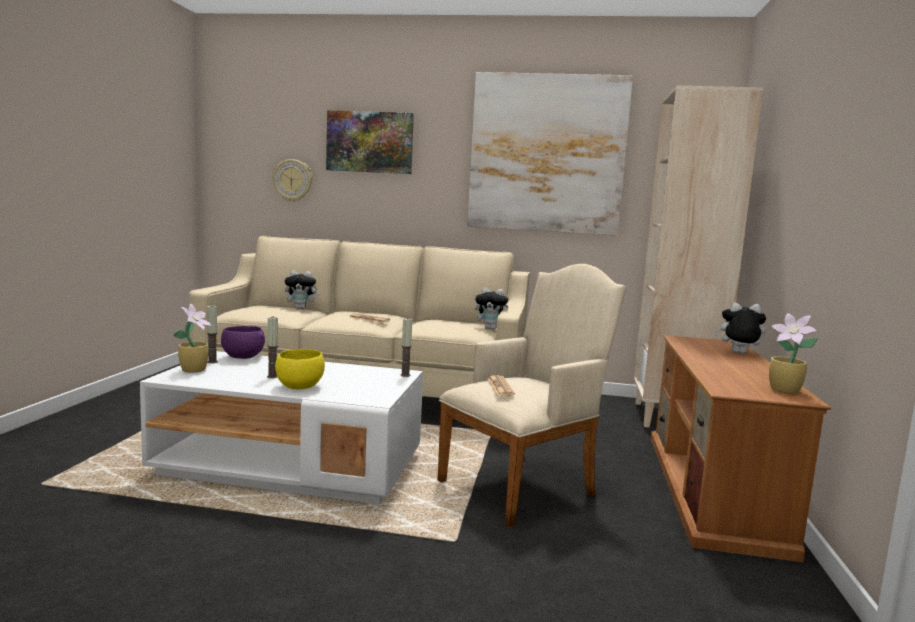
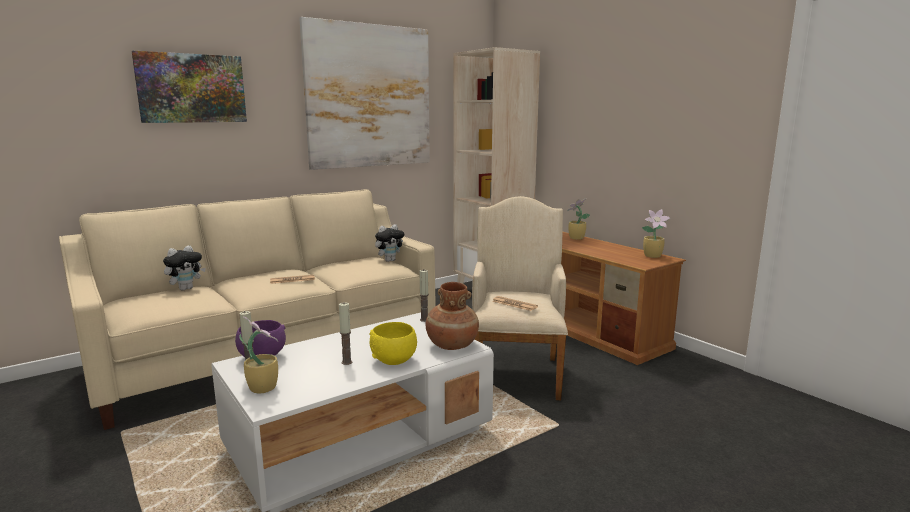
camera: 45 degrees left, 5 degrees up
wall clock [273,159,312,202] -> none
plush toy [714,303,766,354] -> potted plant [567,198,590,240]
none -> brown vase [426,282,479,350]

